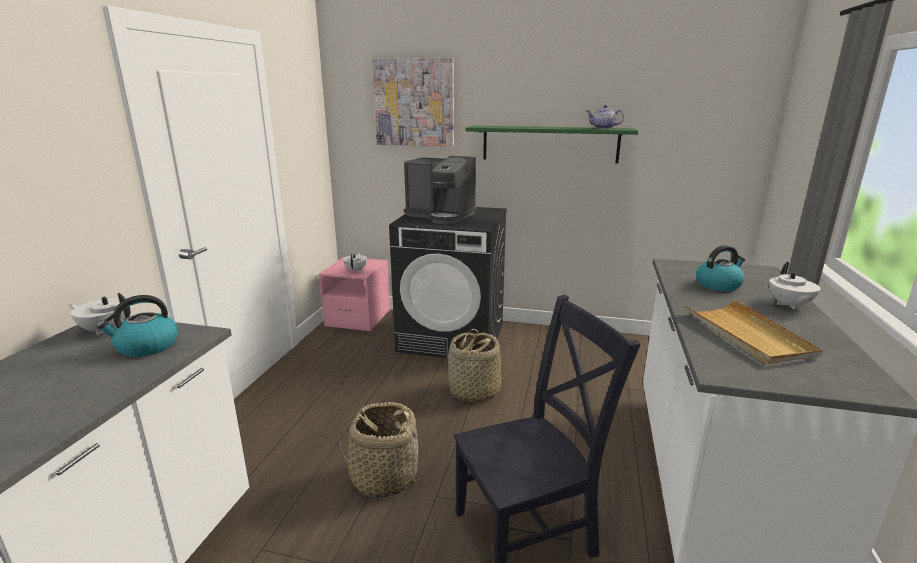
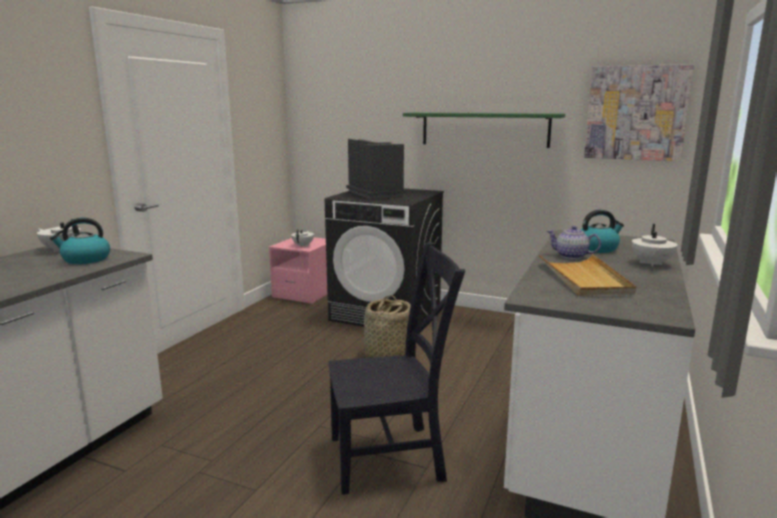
camera: 10 degrees right, 5 degrees down
basket [340,402,424,498] -> none
picture [372,58,454,146] -> picture moved to [584,64,694,161]
coffee machine [404,156,477,224] -> coffee machine turned 150 degrees counterclockwise [346,139,406,199]
teapot [587,105,624,129] -> teapot moved to [547,226,601,259]

